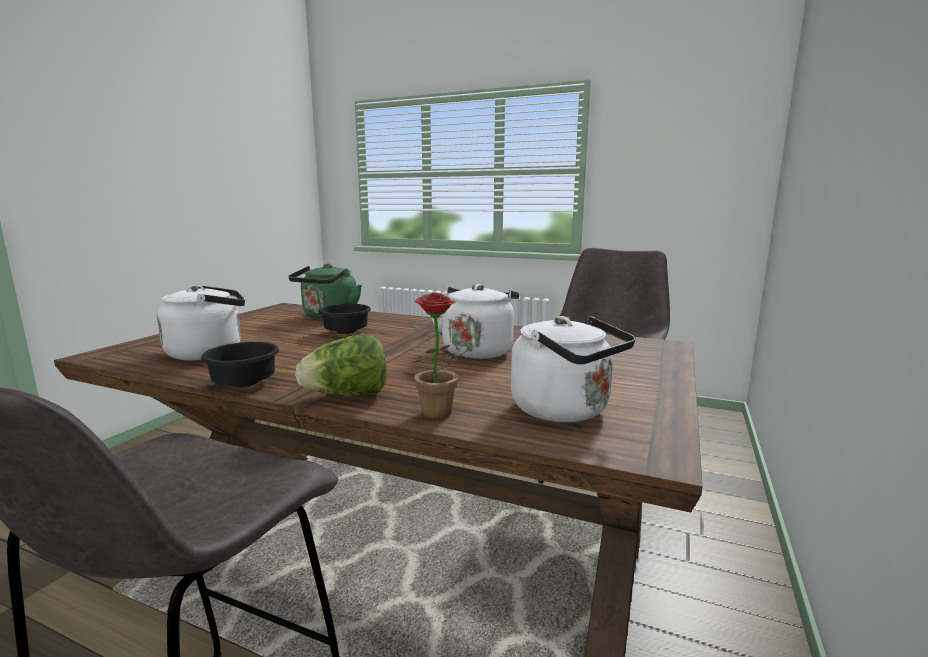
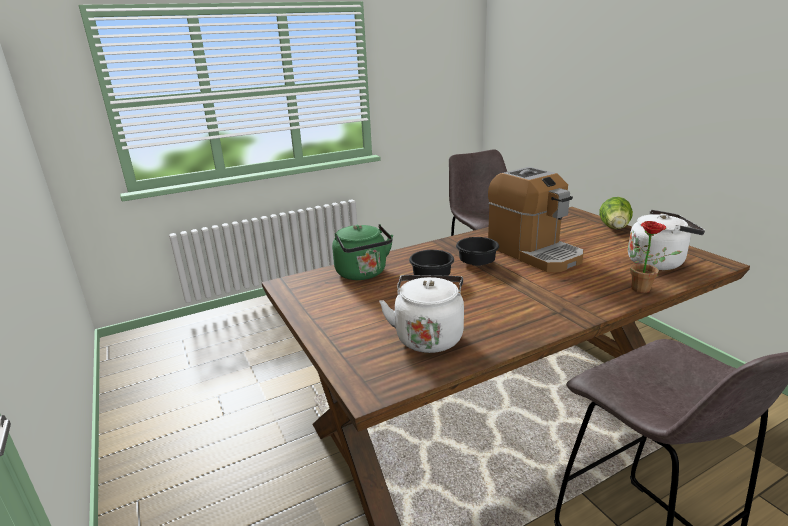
camera: 50 degrees left, 10 degrees up
black bowl [201,342,279,387] -> black bowl moved to [456,237,499,266]
lettuce [295,334,387,397] -> lettuce moved to [599,197,633,229]
white kettle [431,284,519,359] -> coffee machine [488,167,584,272]

